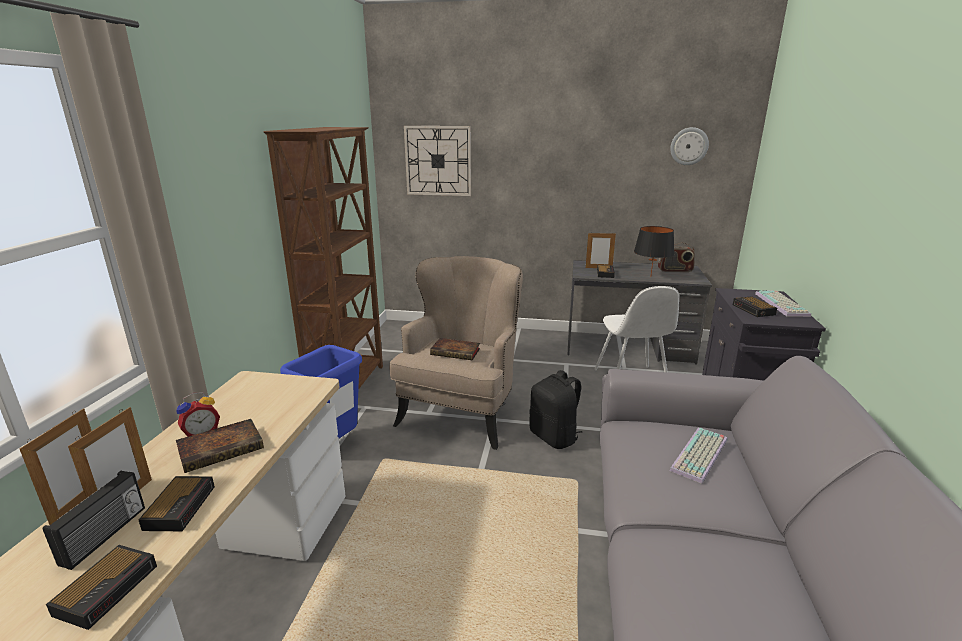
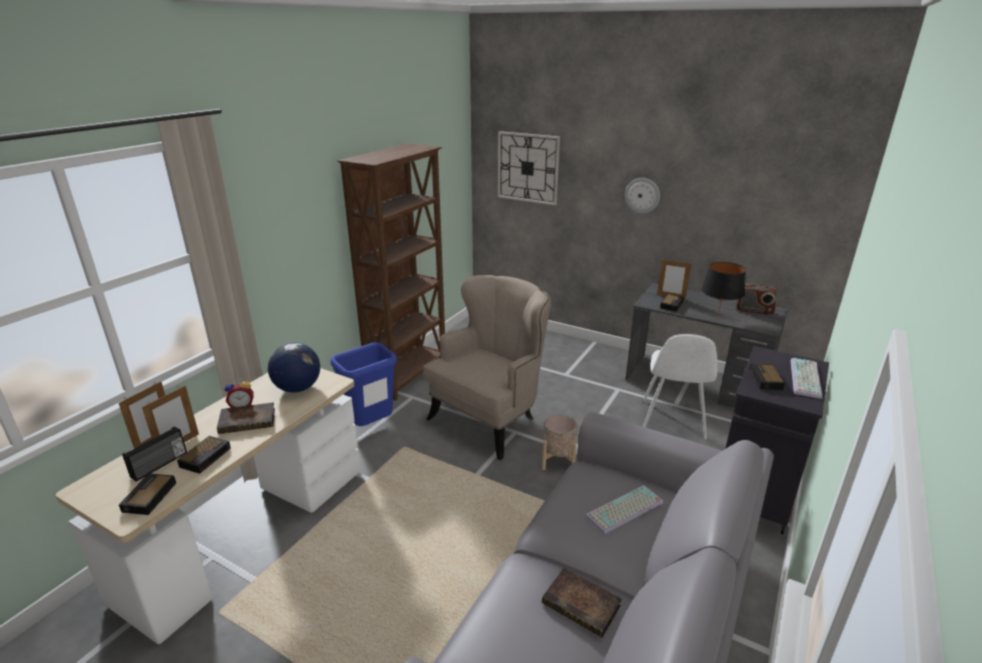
camera: 20 degrees right, 5 degrees up
alarm clock [46,545,157,630] -> alarm clock turned 150 degrees clockwise [119,473,176,515]
book [430,338,480,361] -> book moved to [542,568,622,638]
black backpack [529,370,582,449] -> beige planter [542,414,578,470]
wall clock [670,127,709,165] -> wall clock moved to [625,178,660,213]
none -> globe [268,342,320,393]

